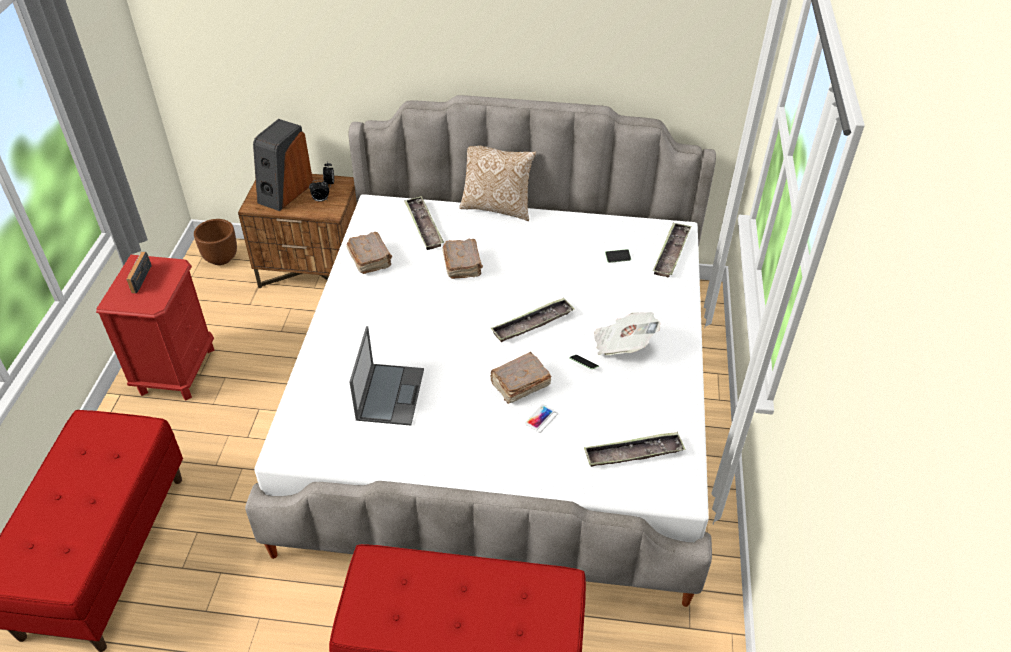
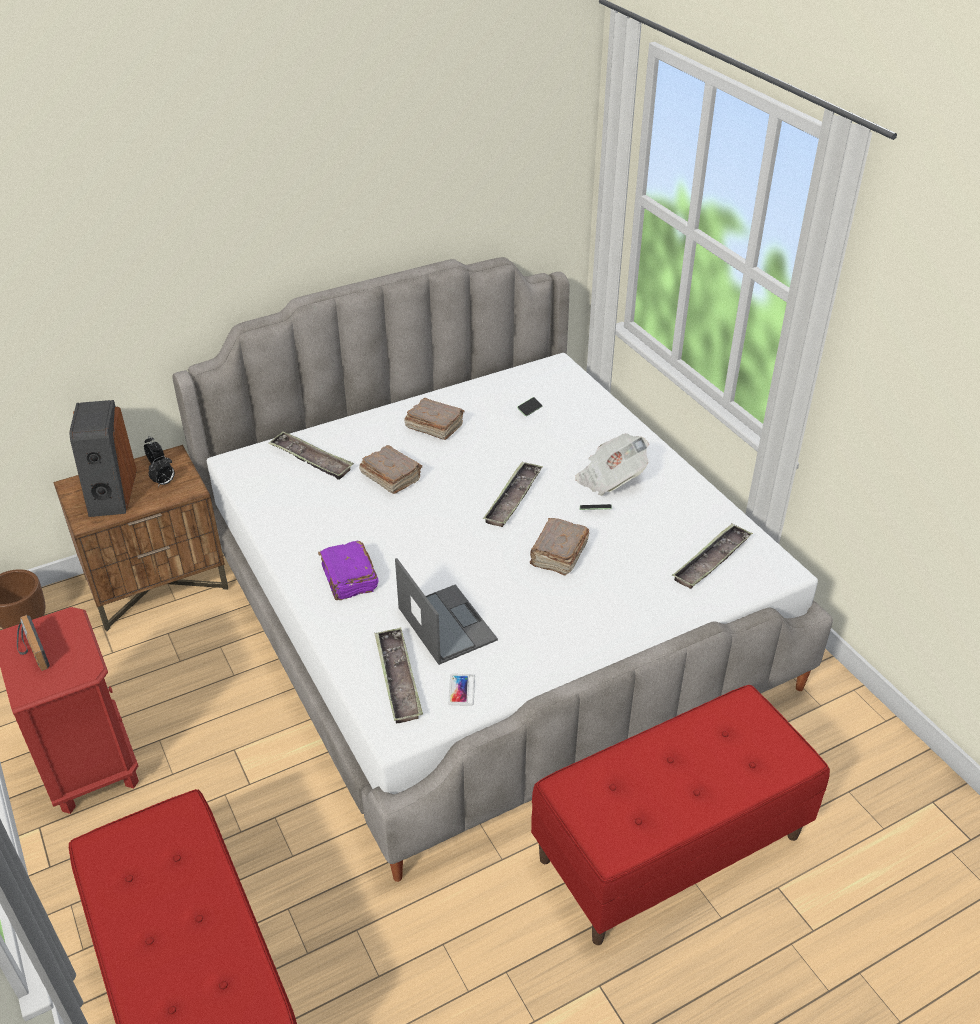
camera: 35 degrees left, 5 degrees down
brown book [347,232,392,274] -> brown book moved to [405,398,464,440]
pillow [459,145,536,221] -> none
phone [525,404,558,433] -> phone moved to [448,674,475,706]
tray [653,222,691,277] -> tray moved to [374,628,423,724]
none -> purple book [318,541,379,600]

